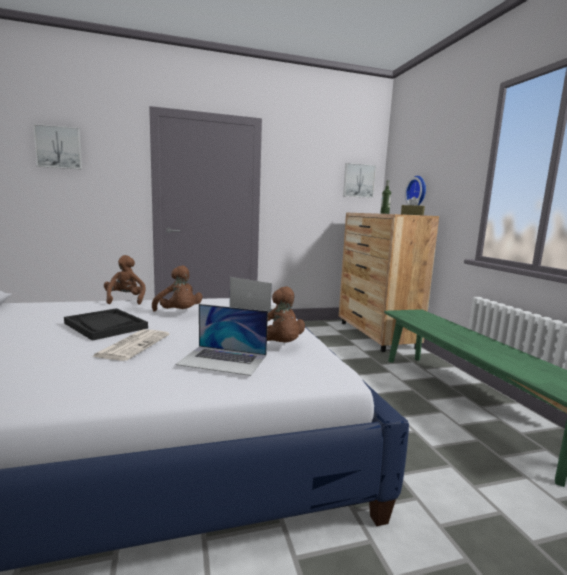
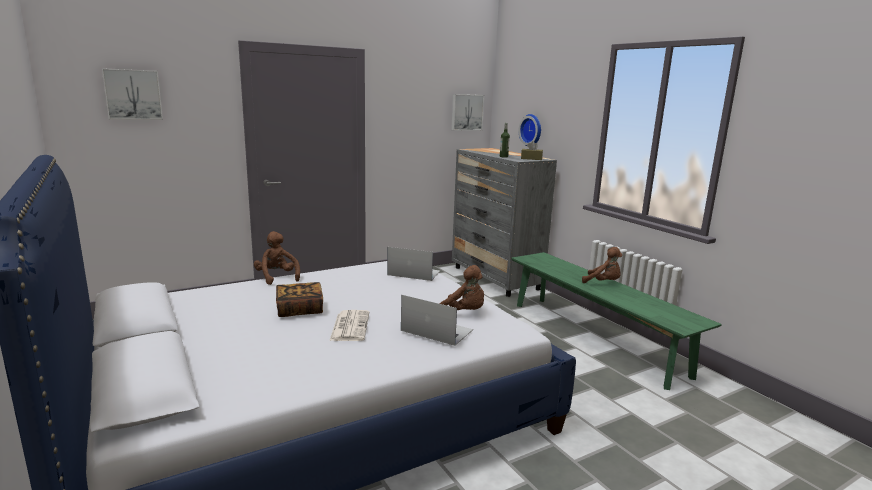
camera: 15 degrees left, 5 degrees up
black tray [64,308,148,341] -> book [276,282,323,317]
brown plush toy [152,266,203,312] -> brown plush toy moved to [582,247,623,283]
laptop [175,304,268,376] -> laptop turned 150 degrees counterclockwise [401,295,473,346]
brown dresser [339,212,439,352] -> grey dresser [452,148,557,297]

